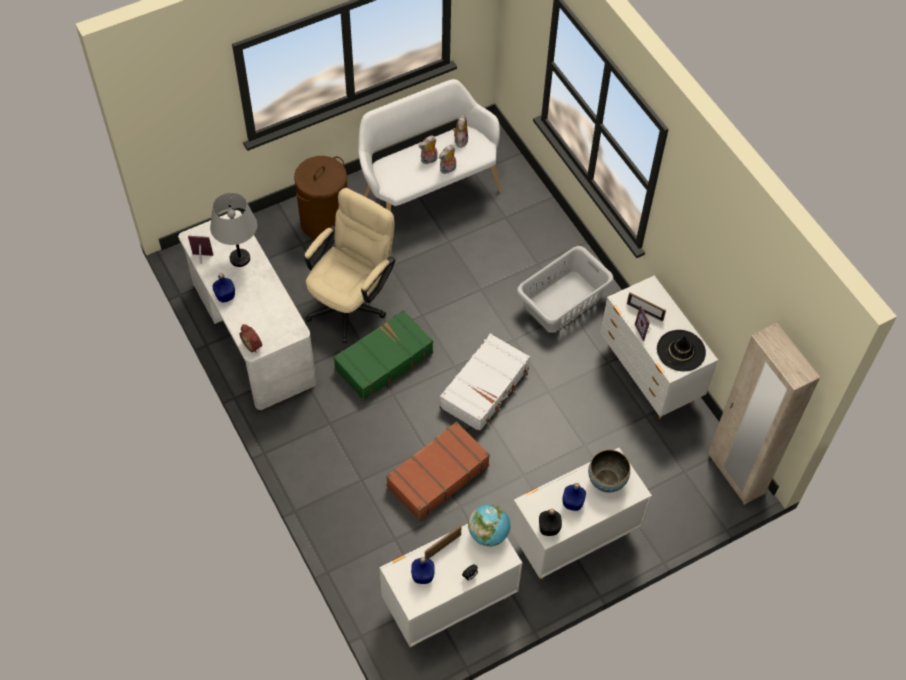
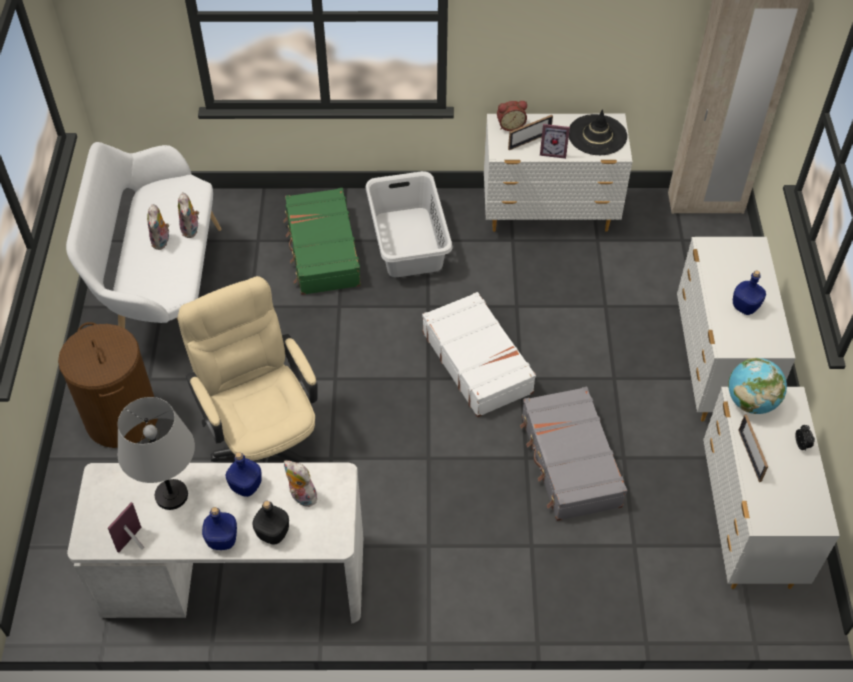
camera: 60 degrees left, 5 degrees down
alarm clock [239,324,262,353] -> alarm clock moved to [497,101,527,131]
green suitcase [334,310,433,401] -> green suitcase moved to [283,188,361,295]
brown suitcase [386,421,490,521] -> grey suitcase [520,387,627,521]
blue bottle [411,557,435,584] -> blue bottle moved to [226,452,262,497]
plush toy [453,114,468,148] -> plush toy moved to [284,460,317,507]
black bottle [539,509,562,536] -> black bottle moved to [252,501,289,545]
bowl [588,450,630,492] -> none

